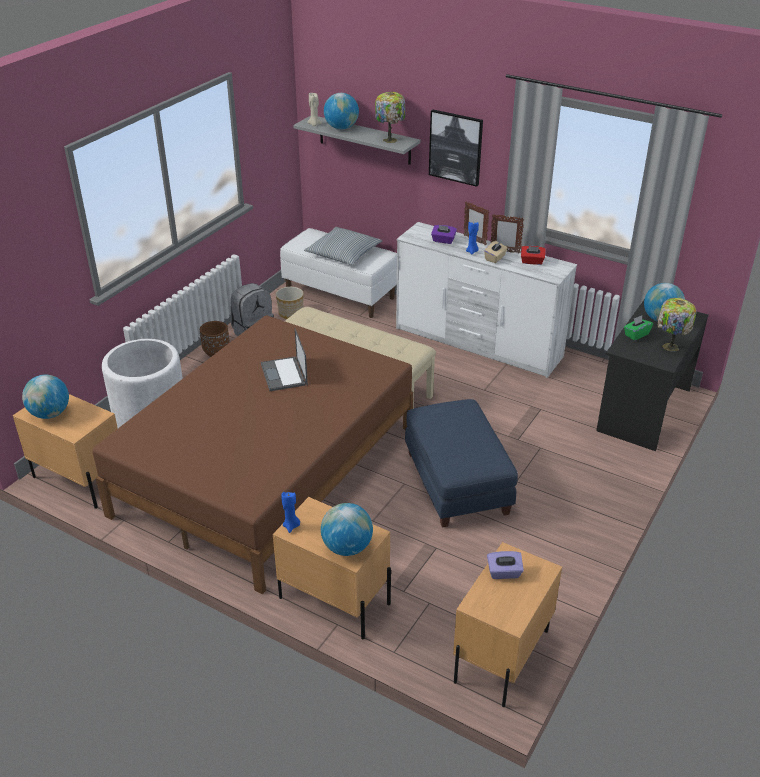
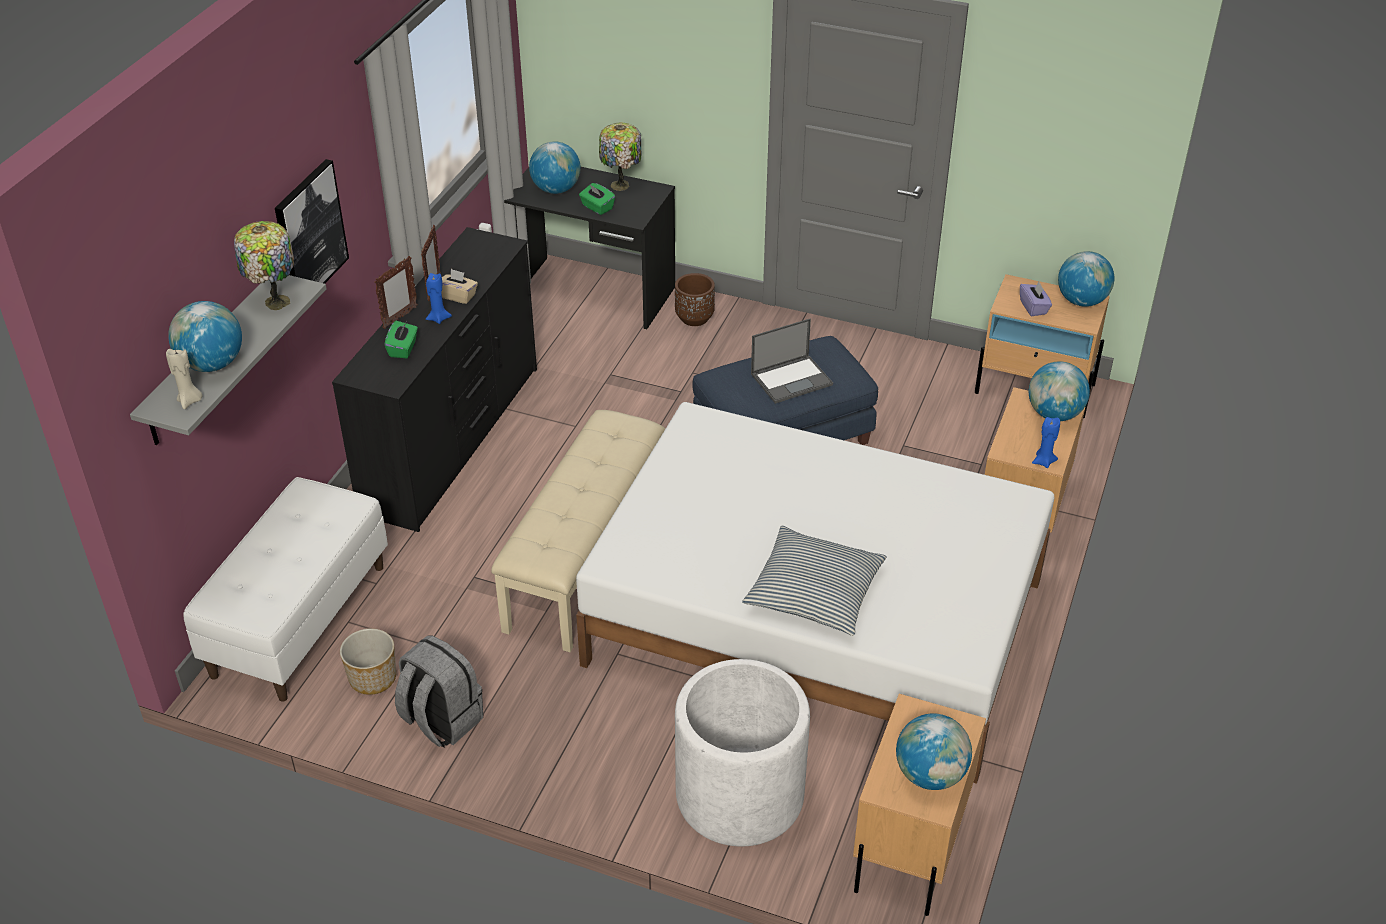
camera: 100 degrees left, 5 degrees up
brown bed [92,315,413,594] -> white bed [576,402,1055,784]
brown planter [200,321,230,357] -> brown planter moved to [675,273,715,326]
laptop [261,329,308,391] -> laptop moved to [751,318,833,404]
pillow [304,227,383,265] -> pillow moved to [742,526,886,636]
white dresser [396,222,577,378] -> black dresser [332,227,537,532]
purple tissue box [431,225,457,244] -> green tissue box [384,321,418,358]
red tissue box [521,246,546,265] -> none
none -> globe [1058,251,1114,307]

